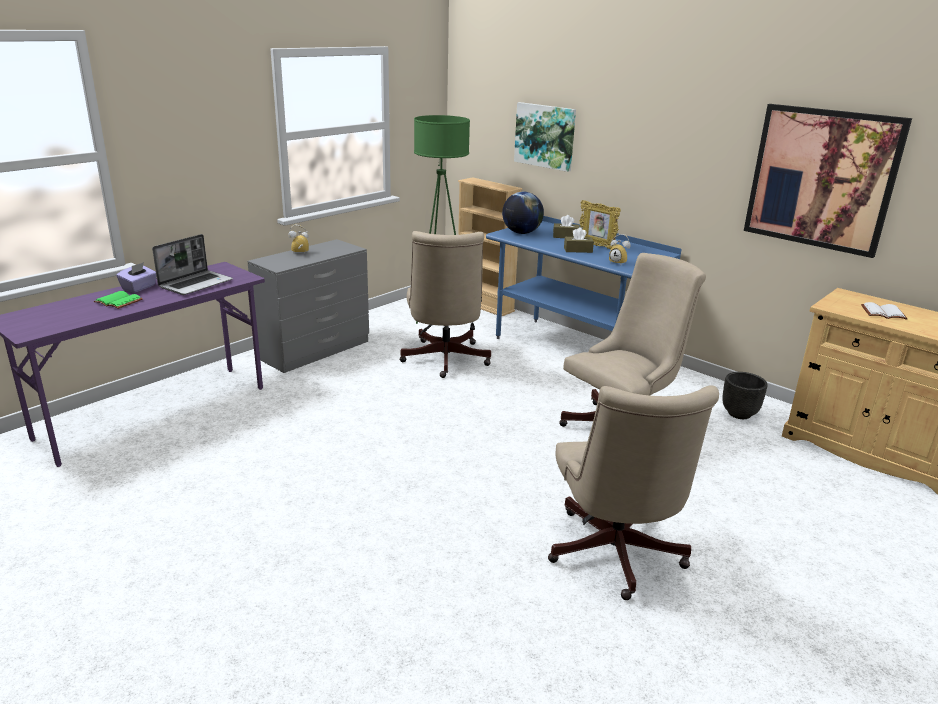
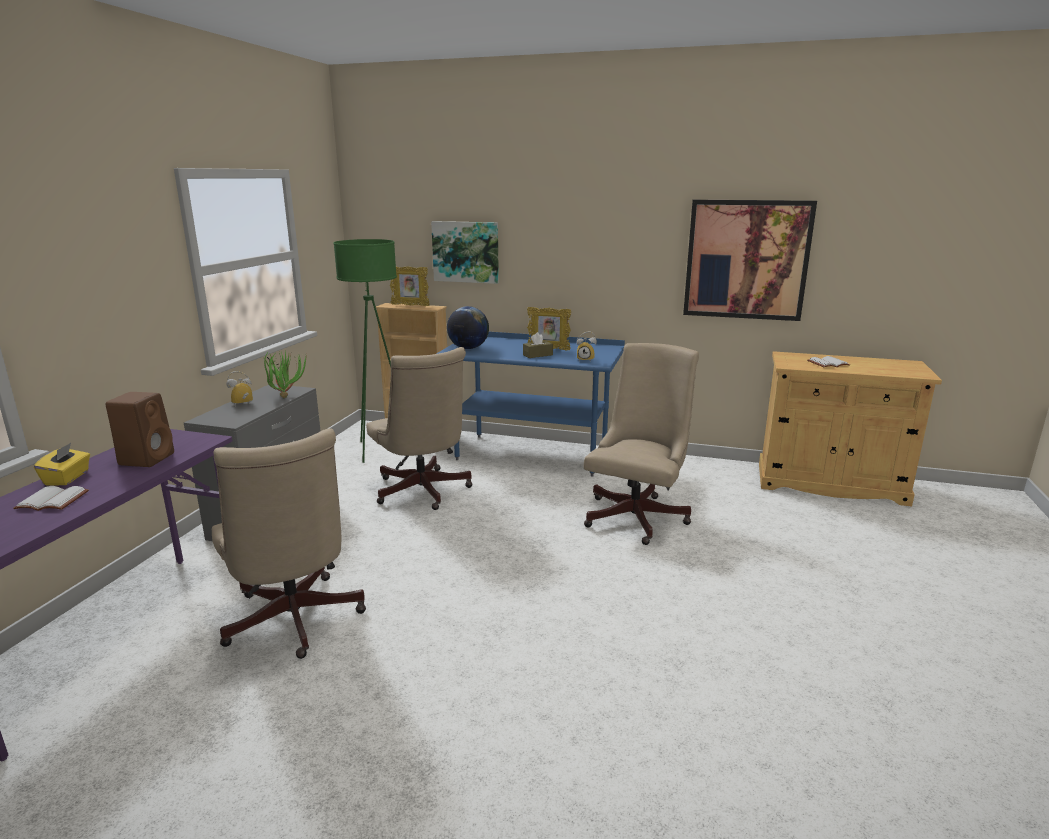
camera: 25 degrees left, 5 degrees down
green book [94,291,143,309] -> white book [13,486,89,511]
purple tissue box [116,262,156,293] -> yellow tissue box [34,443,90,485]
laptop [152,234,233,295] -> brown speaker [106,392,174,467]
beige office chair [548,385,719,600] -> beige office chair moved to [212,428,366,659]
brown tissue box [553,215,580,238] -> none
black planter [722,372,768,419] -> none
none -> potted plant [263,349,306,399]
none -> picture frame [389,266,430,306]

